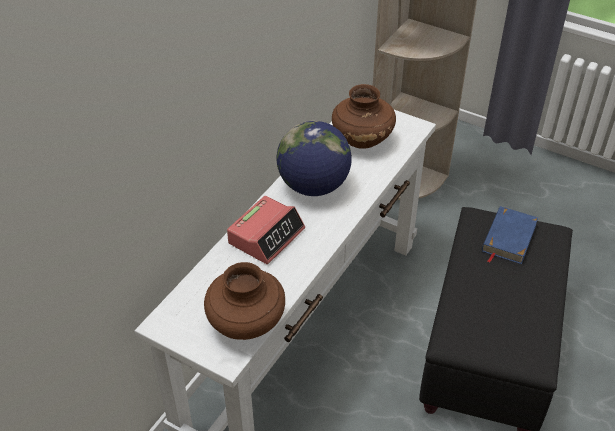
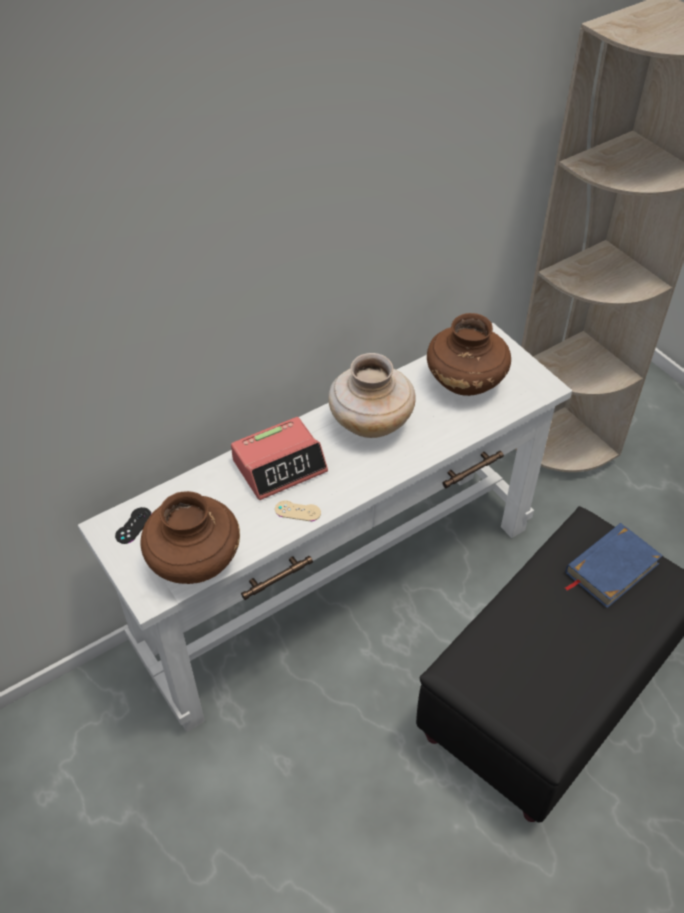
camera: 25 degrees right, 5 degrees up
globe [276,121,352,196] -> beige vase [328,353,416,438]
none -> black game controller [115,507,152,544]
none -> beige game controller [275,500,321,521]

